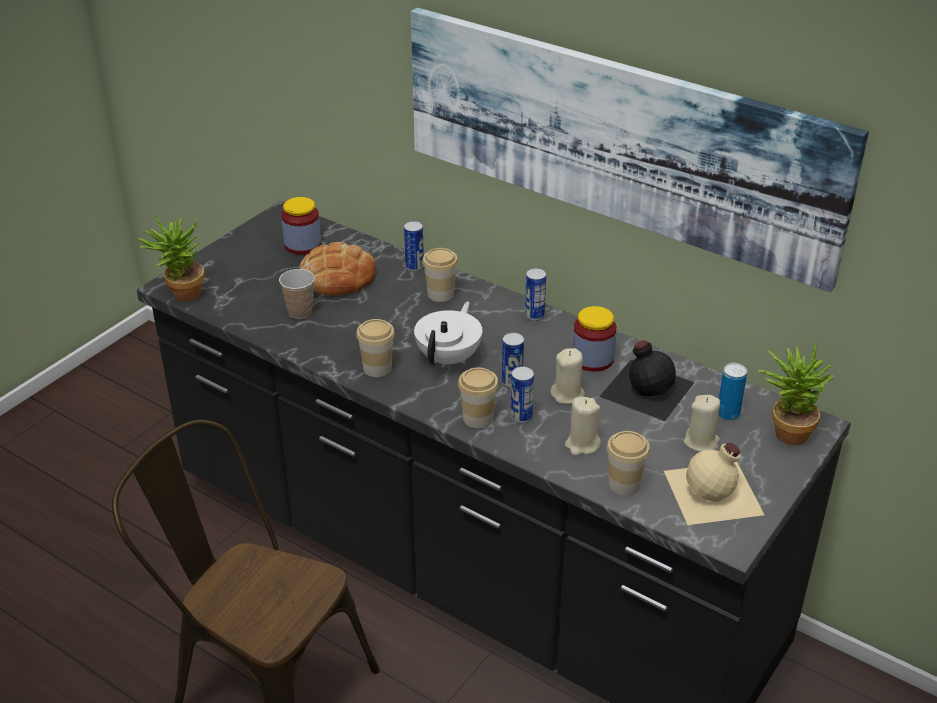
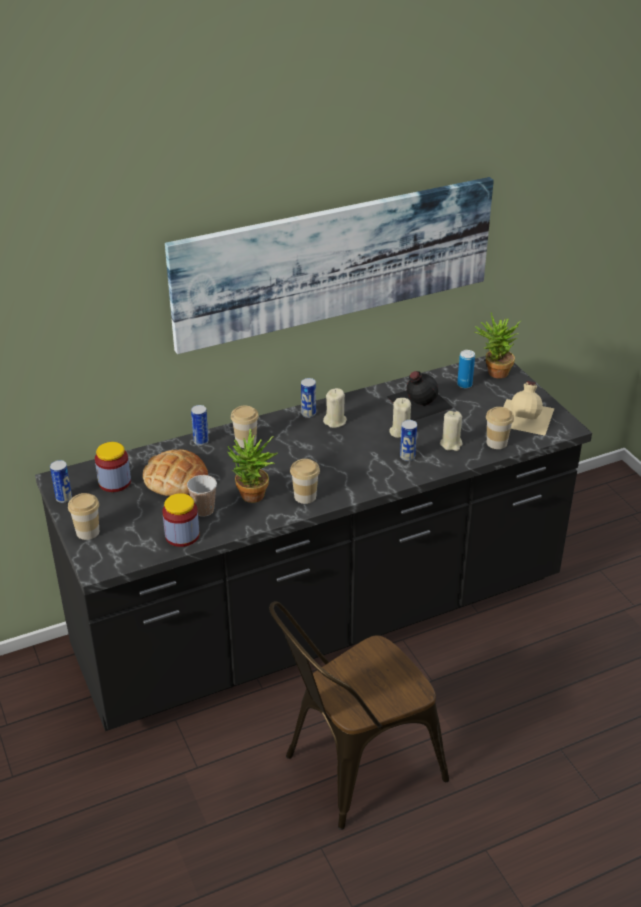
camera: 60 degrees left, 0 degrees up
potted plant [138,214,204,301] -> potted plant moved to [228,429,278,503]
white teapot [414,302,482,368] -> none
cup [458,367,499,428] -> cup moved to [68,493,99,540]
can [502,332,524,389] -> can moved to [50,460,72,503]
jar [573,306,617,372] -> jar moved to [162,493,199,547]
beige candle [684,395,720,452] -> beige candle moved to [323,388,347,428]

